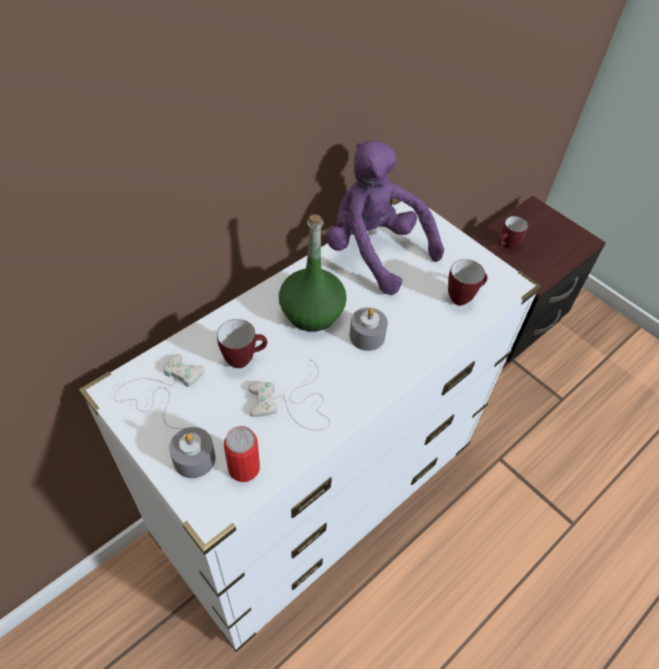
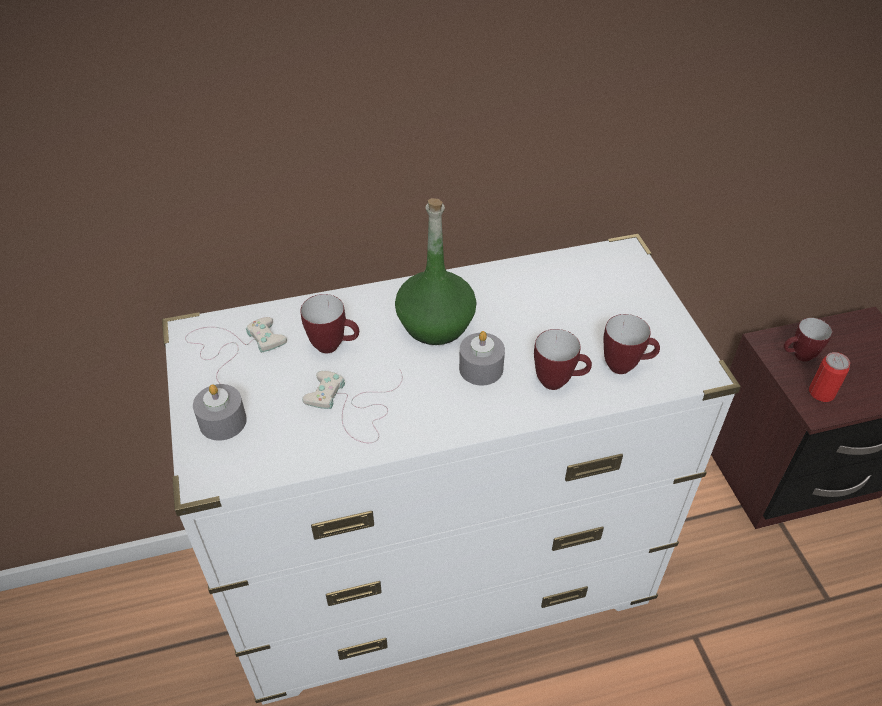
camera: 30 degrees right, 5 degrees down
can [224,426,260,482] -> can moved to [809,352,850,402]
purple plush toy [326,140,444,295] -> none
none -> mug [534,329,592,390]

